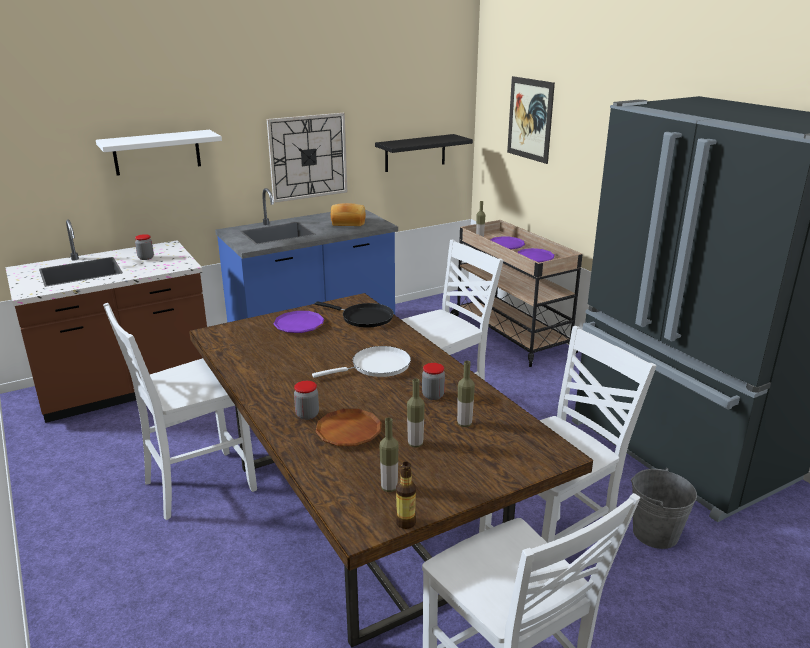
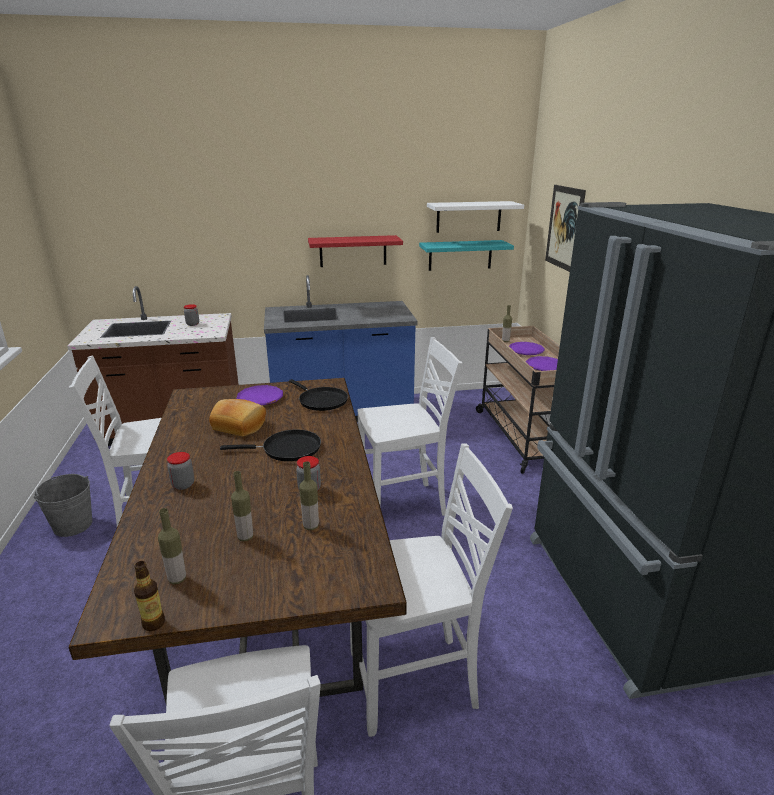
camera: 20 degrees right, 0 degrees up
white shelf [96,130,222,176] -> white shelf moved to [427,201,524,233]
wall clock [267,113,347,203] -> red shelf [308,235,403,267]
white frying pan [312,346,411,378] -> black frying pan [220,430,321,461]
brown plate [316,409,381,446] -> none
bread [331,203,366,226] -> bread moved to [209,399,266,436]
black shelf [375,134,473,172] -> turquoise shelf [419,240,514,271]
grey bucket [631,468,697,549] -> grey bucket moved to [34,474,92,537]

